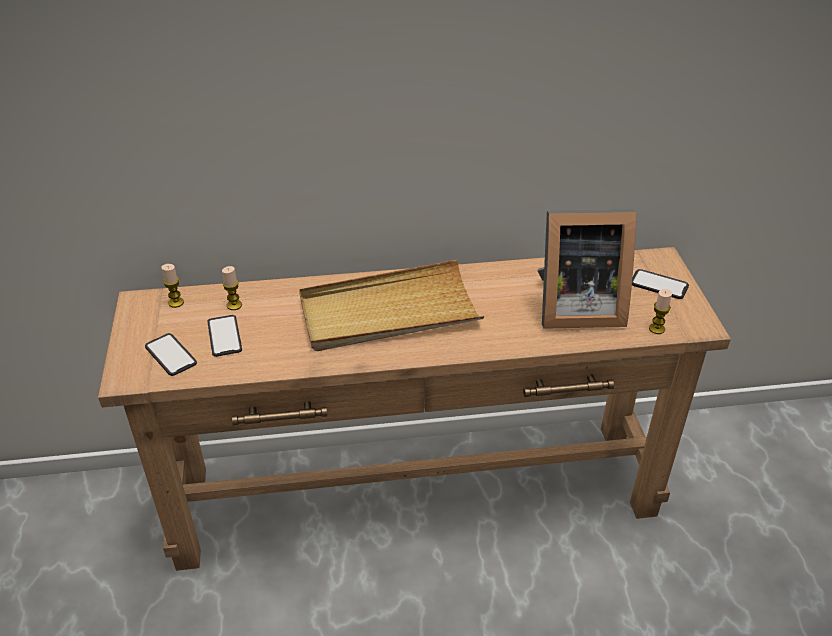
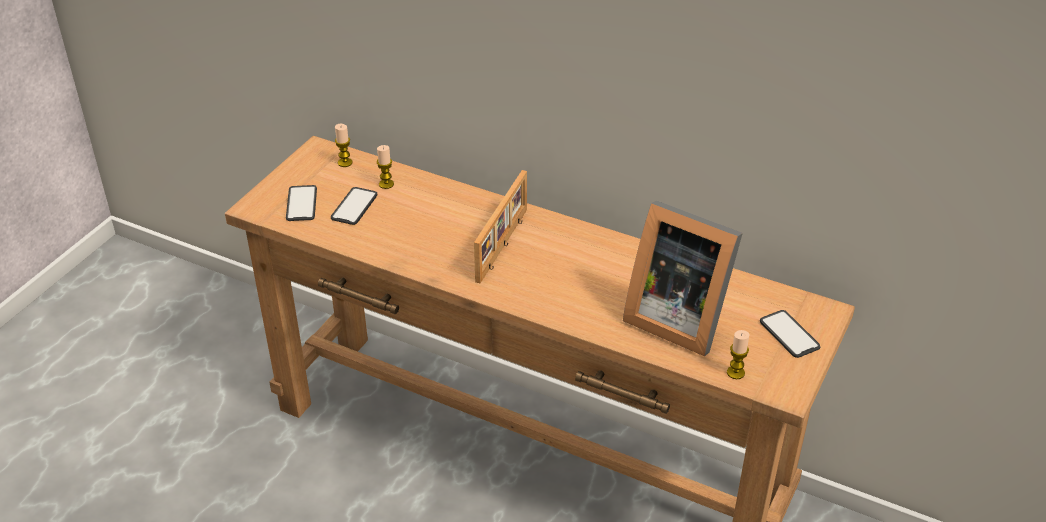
camera: 35 degrees right, 0 degrees up
beige tray [299,260,484,351] -> picture frame [474,170,527,283]

